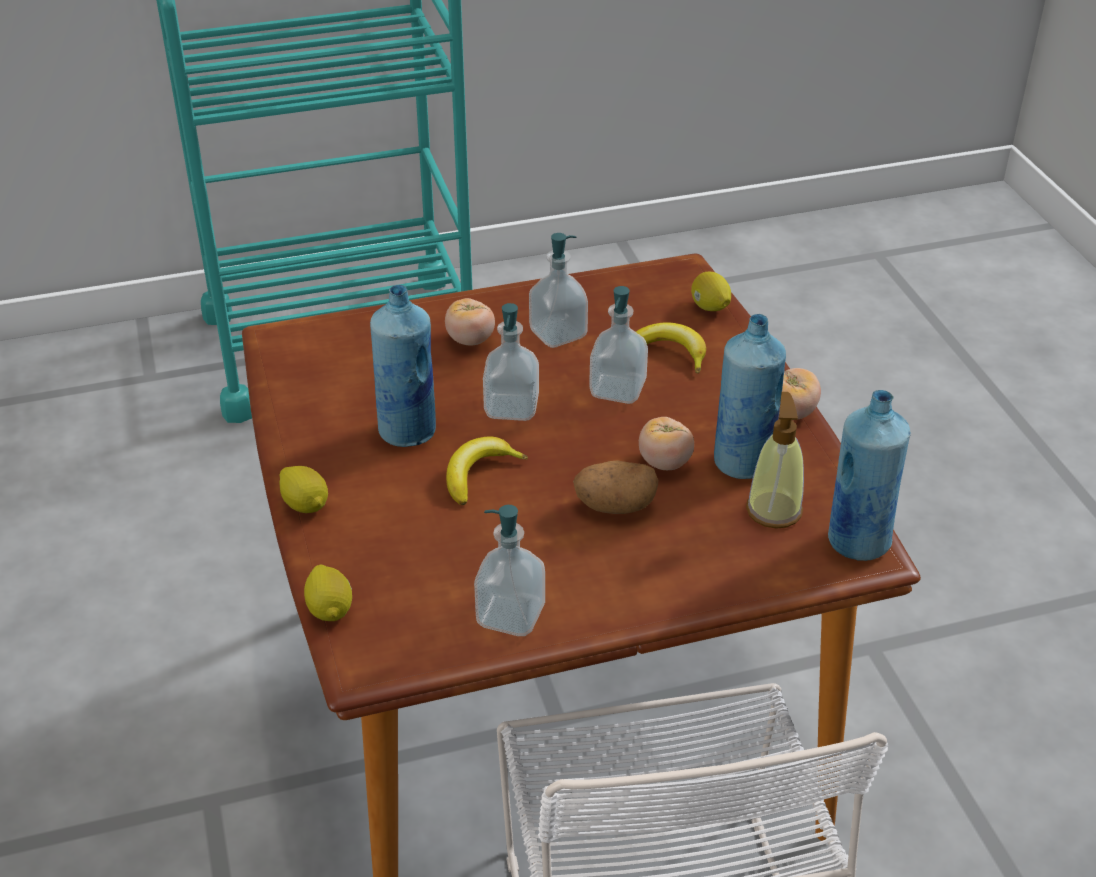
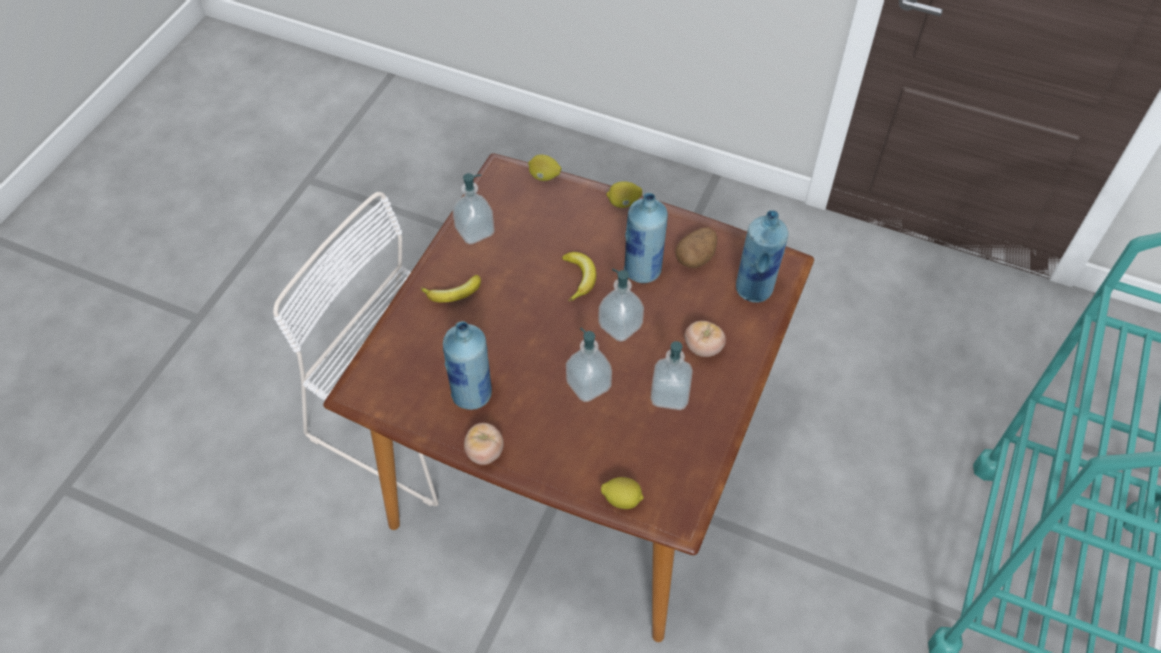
camera: 130 degrees right, 15 degrees up
potato [573,460,659,514] -> potato moved to [675,227,717,268]
banana [636,322,706,374] -> banana moved to [421,275,481,303]
tomato [639,417,694,470] -> none
soap dispenser [746,392,804,529] -> none
blue bottle [828,390,911,561] -> blue bottle moved to [736,210,789,303]

